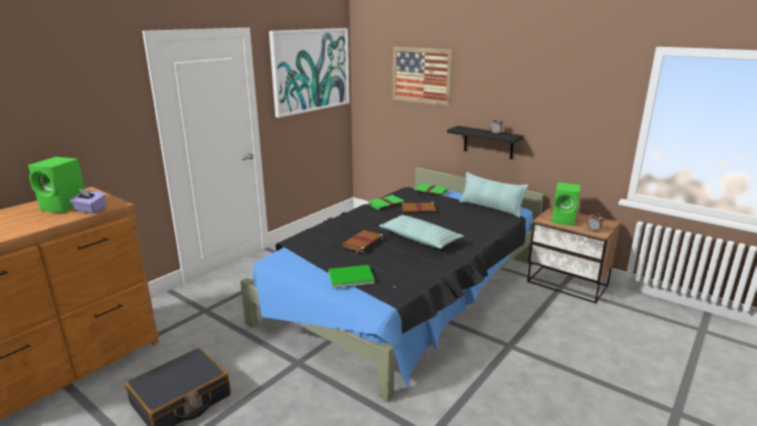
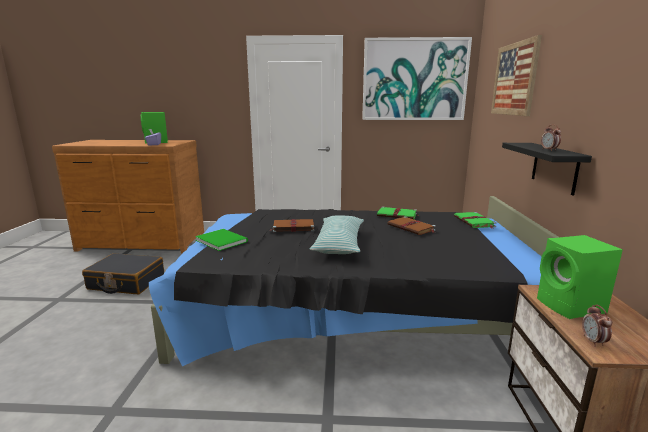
camera: 55 degrees right, 5 degrees down
pillow [459,172,529,218] -> none

